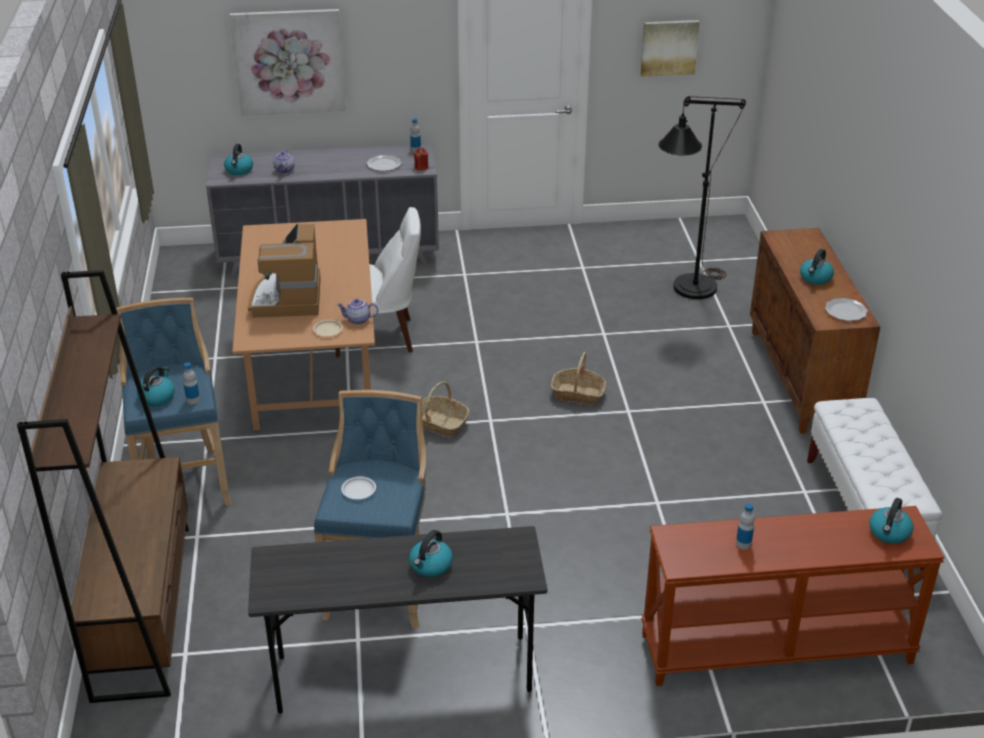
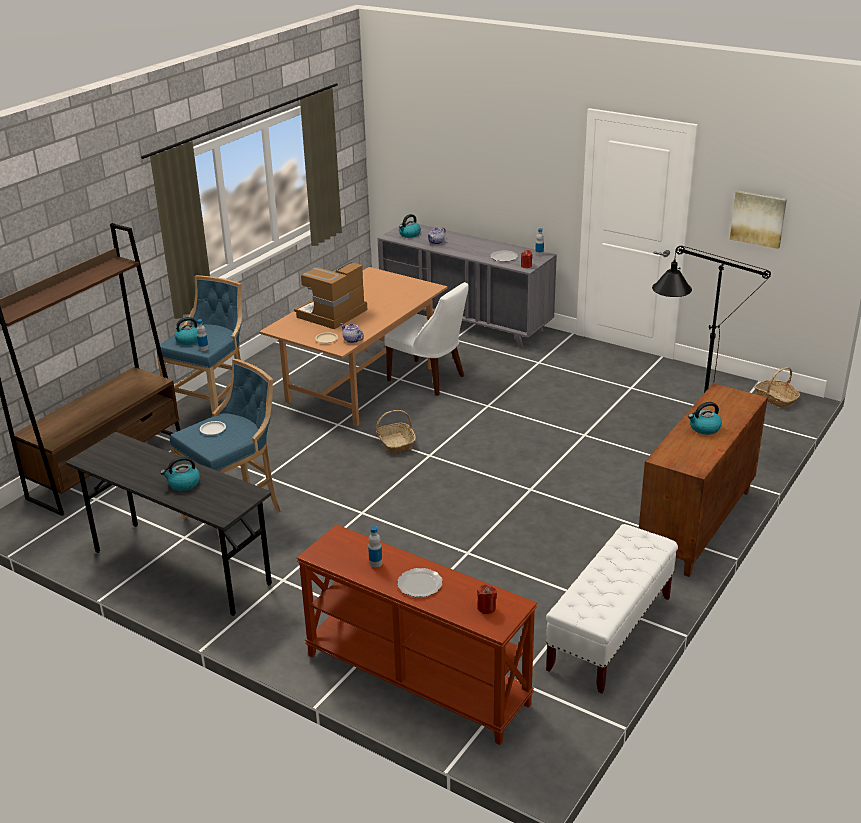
camera: 40 degrees right, 5 degrees down
picture [230,9,346,116] -> none
basket [551,352,606,405] -> basket moved to [754,367,800,408]
plate [825,298,868,321] -> plate moved to [397,568,443,597]
kettle [869,498,913,544] -> red candle [477,585,497,614]

